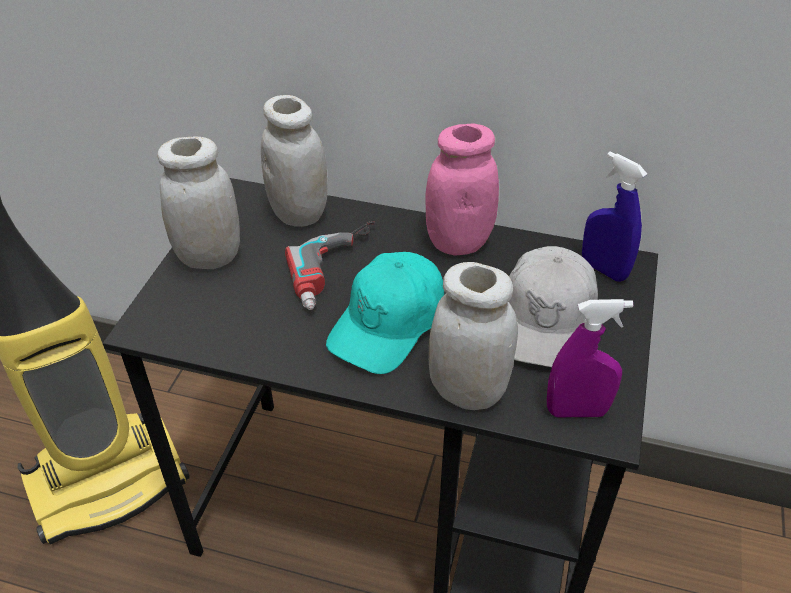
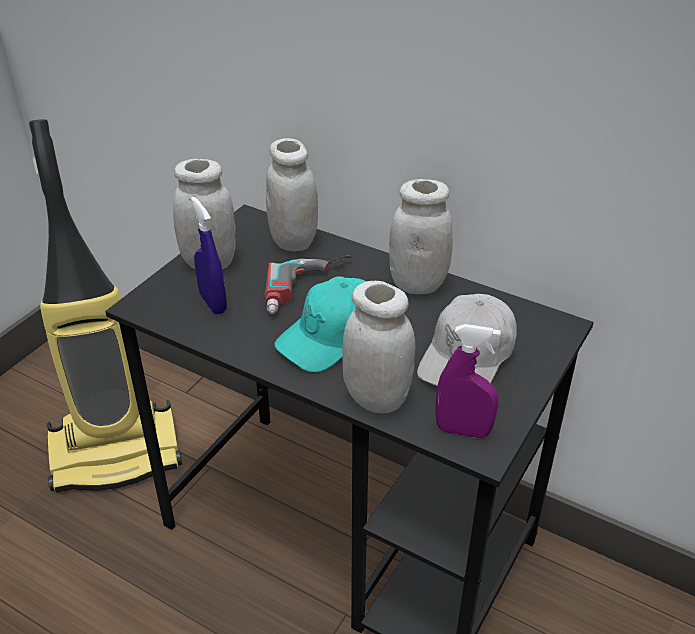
camera: 15 degrees right, 5 degrees down
pink jar [425,124,499,256] -> white jar [389,179,453,294]
blue spray bottle [582,151,647,282] -> blue spray bottle moved to [191,197,227,314]

